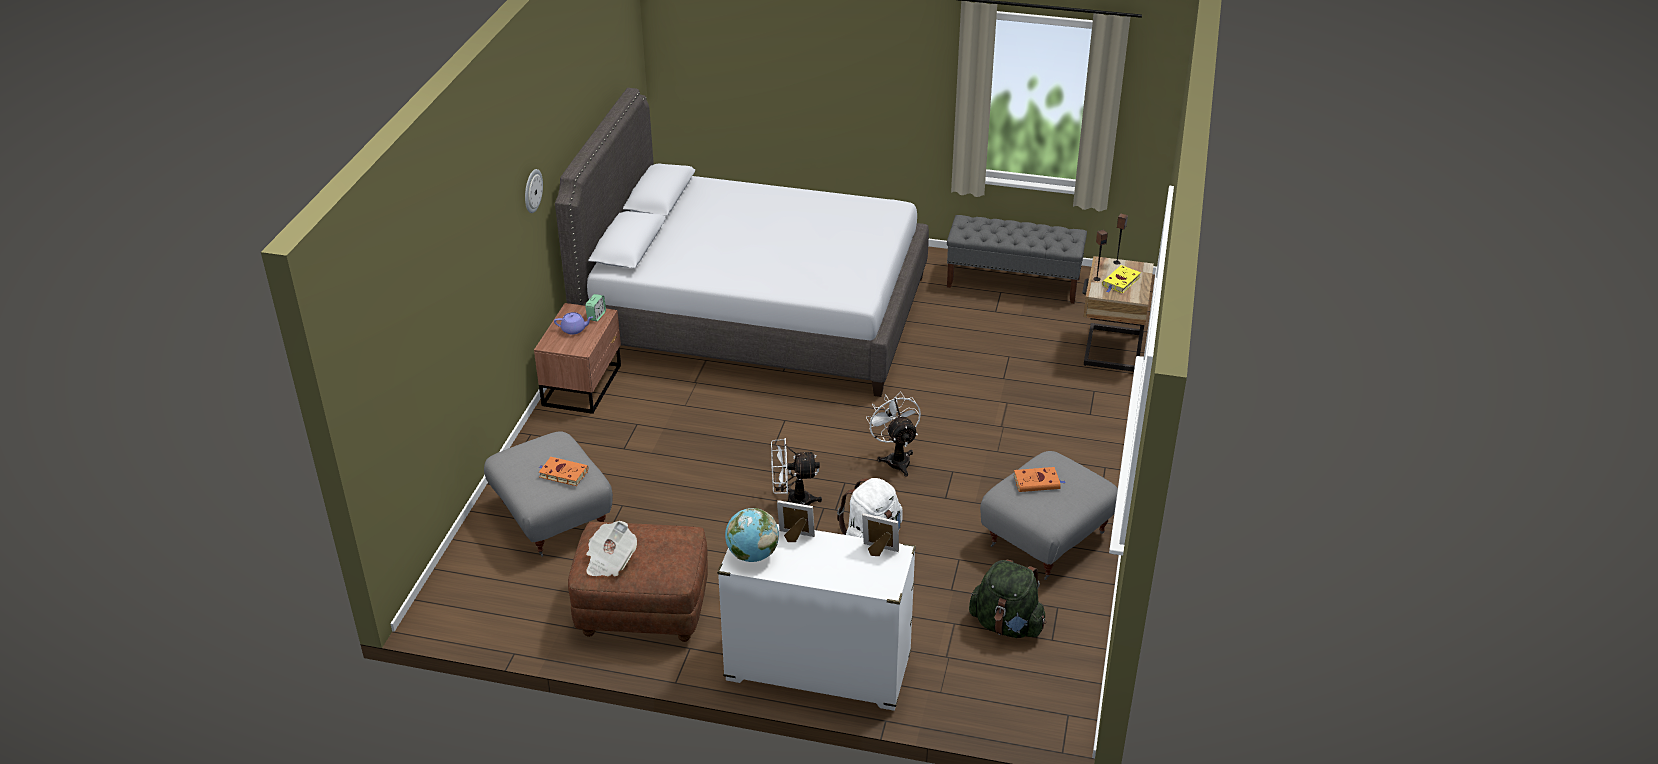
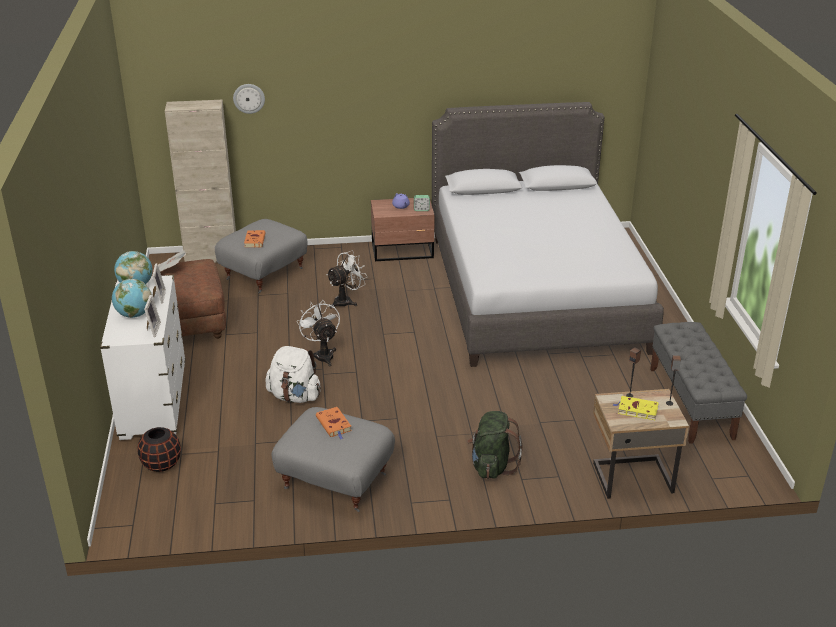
camera: 70 degrees right, 5 degrees down
wall clock [525,169,543,213] -> wall clock moved to [233,84,265,114]
white fan [866,392,921,477] -> white fan moved to [327,251,368,309]
green backpack [969,559,1046,638] -> green backpack moved to [467,411,522,479]
none -> globe [112,279,152,318]
none -> black vase [138,427,181,472]
none -> beige cabinet [165,100,236,263]

